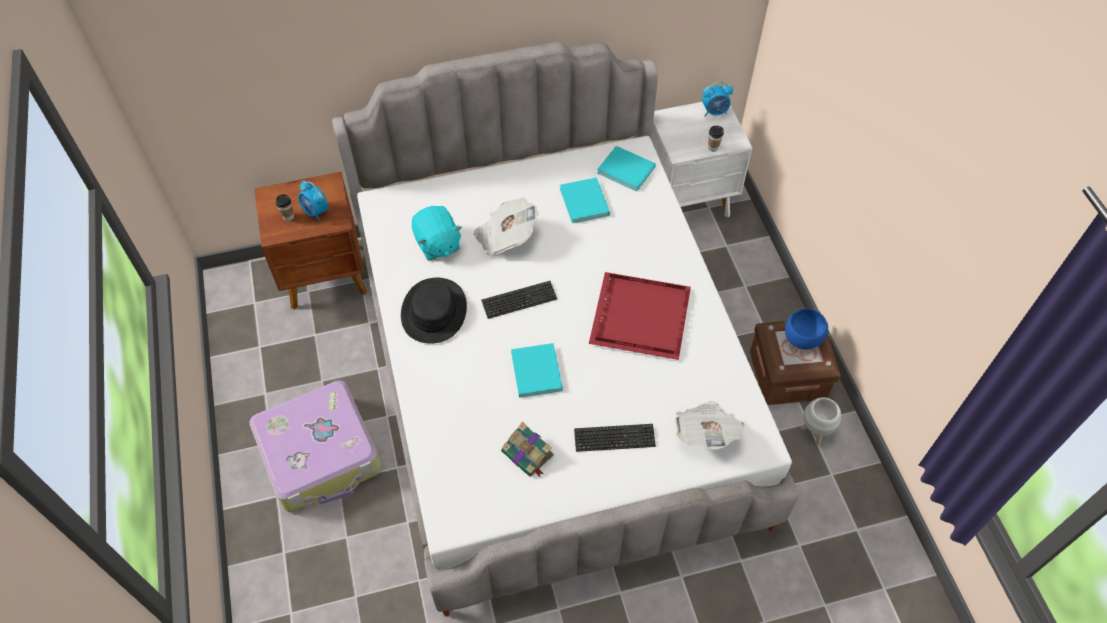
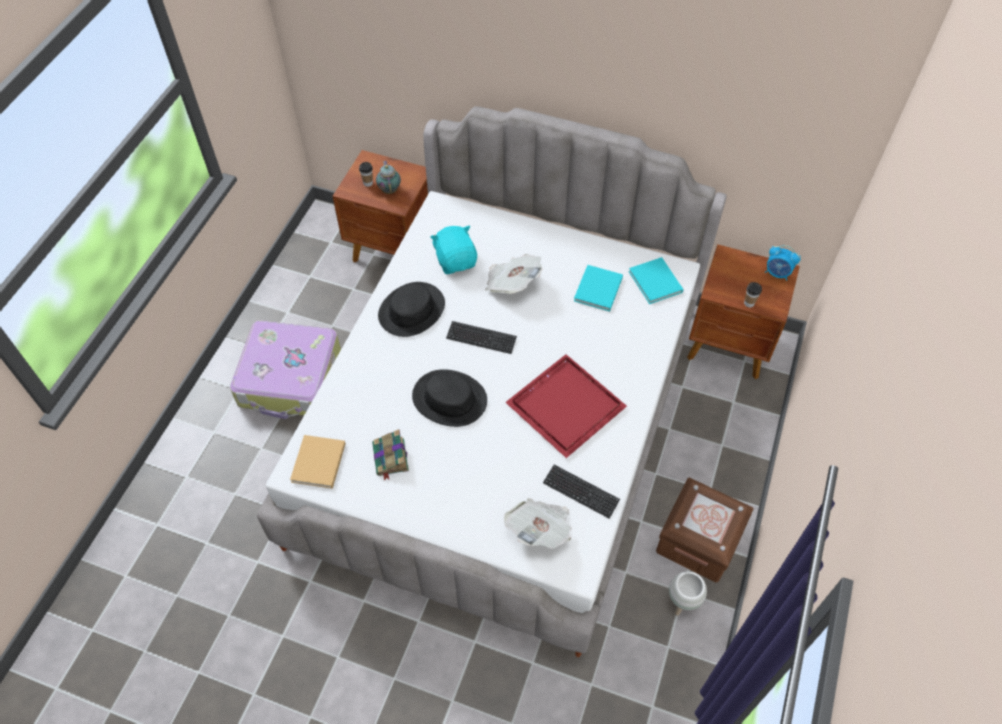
camera: 35 degrees right, 0 degrees up
alarm clock [298,181,328,221] -> teapot [376,161,401,194]
turquoise plush toy [412,206,462,260] -> turquoise plush toy turned 150 degrees clockwise [430,226,477,274]
turquoise book [511,343,563,398] -> black hat [412,369,487,427]
keyboard [574,424,656,452] -> keyboard moved to [543,465,620,519]
white nightstand [651,102,753,218] -> brown nightstand [687,244,800,379]
blue bowl [785,309,828,349] -> none
none -> beige book [290,435,346,489]

